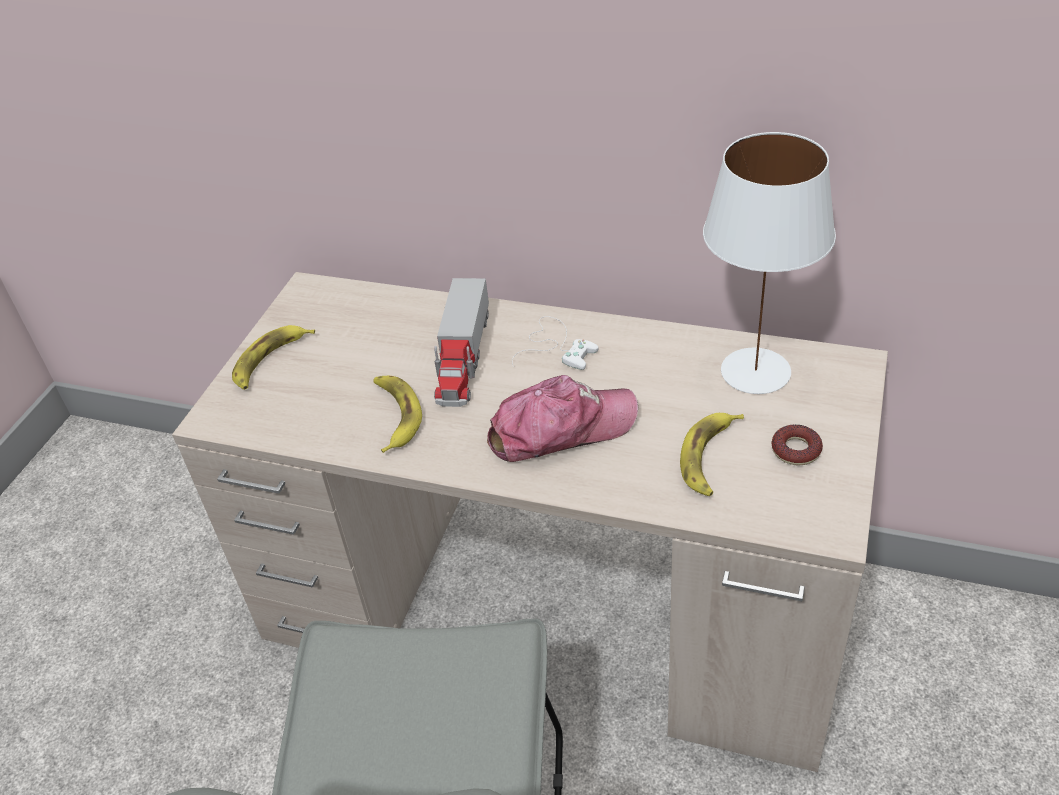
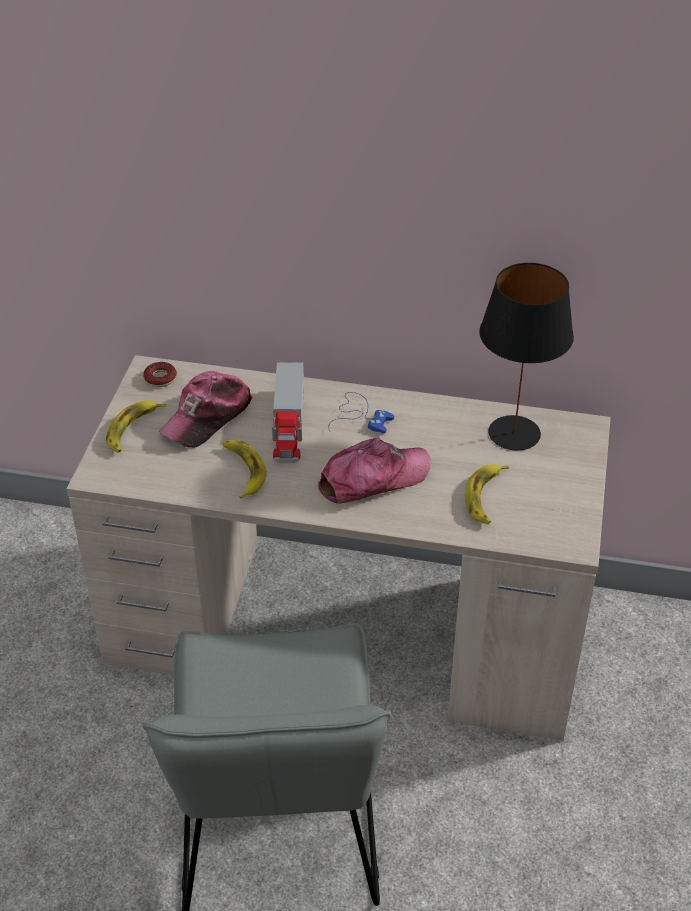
camera: 10 degrees left, 0 degrees up
white game controller [512,316,599,370] -> blue game controller [329,392,394,434]
white table lamp [703,132,836,394] -> black table lamp [479,263,574,451]
donut [771,425,823,466] -> donut moved to [143,362,177,387]
none -> cap [159,371,253,448]

